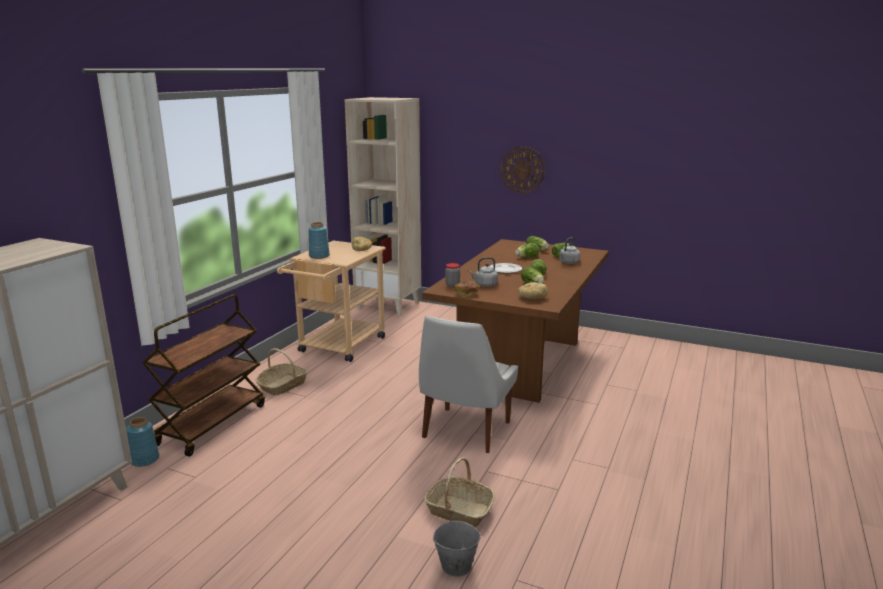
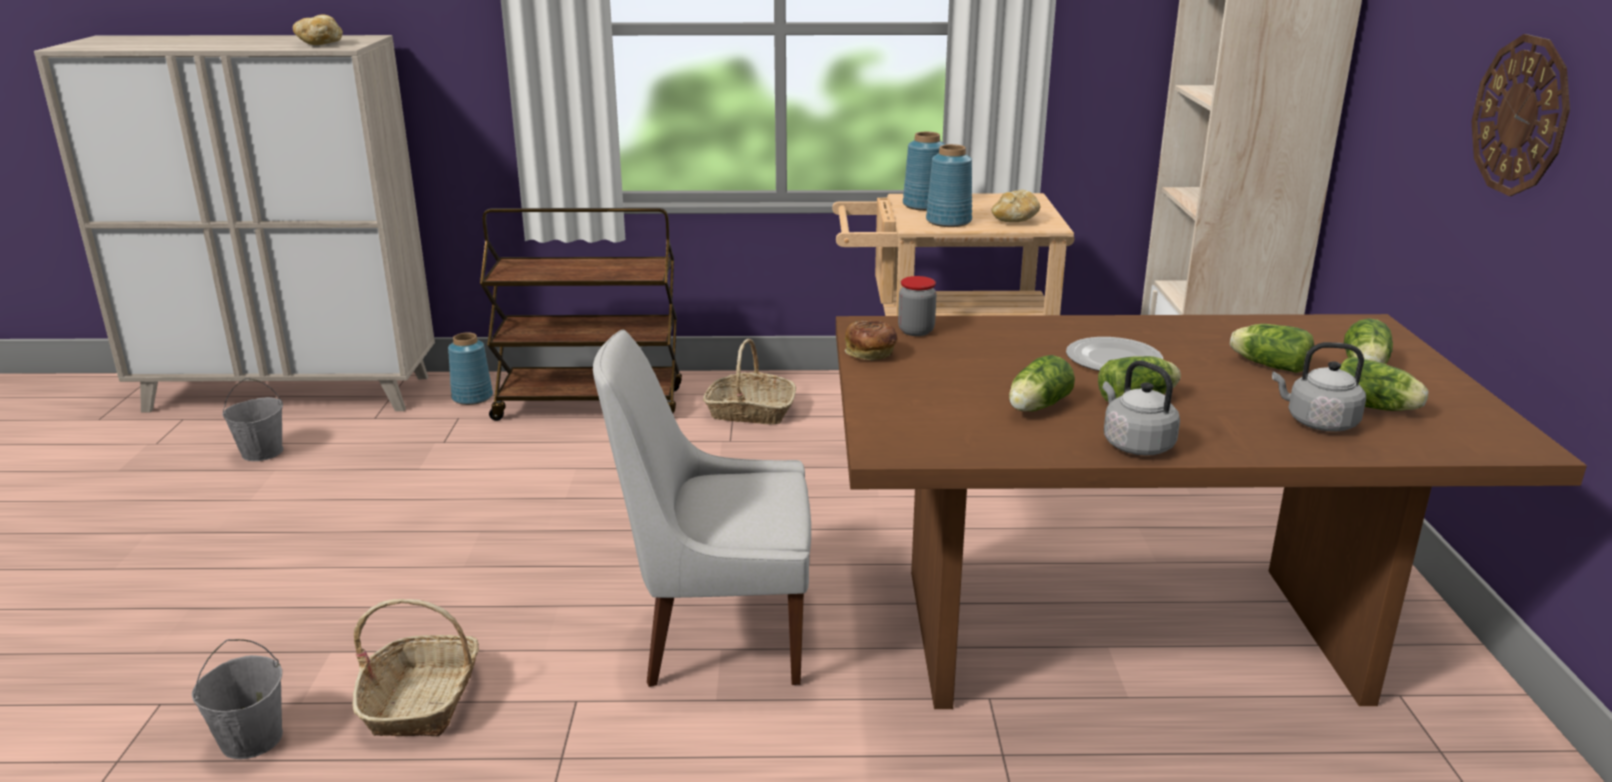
camera: 65 degrees right, 5 degrees up
grey kettle [468,257,498,287] -> grey kettle moved to [1103,360,1180,456]
bread [518,282,548,299] -> bread moved to [293,14,343,45]
none -> grey bucket [223,378,283,461]
none -> blue vase [926,144,972,227]

